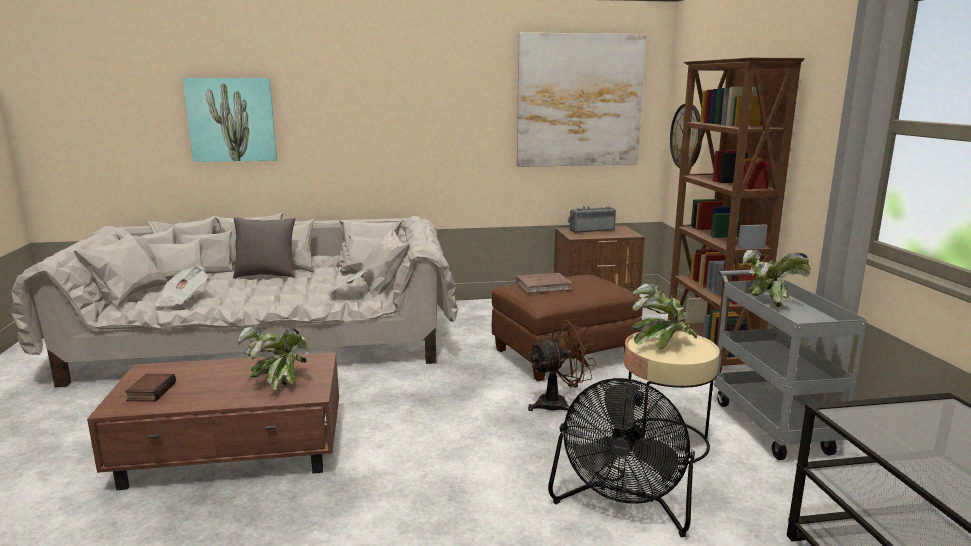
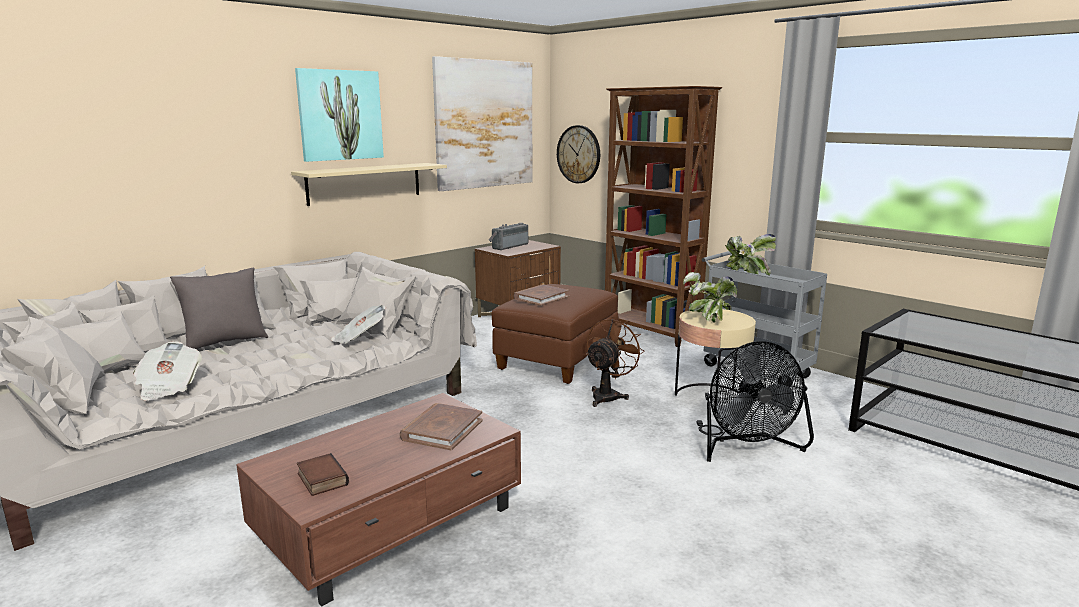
camera: 35 degrees left, 0 degrees up
picture [183,78,277,162] -> picture moved to [295,68,384,162]
potted plant [238,325,308,390] -> brown book [400,403,483,450]
none -> beige shelf [291,163,447,206]

